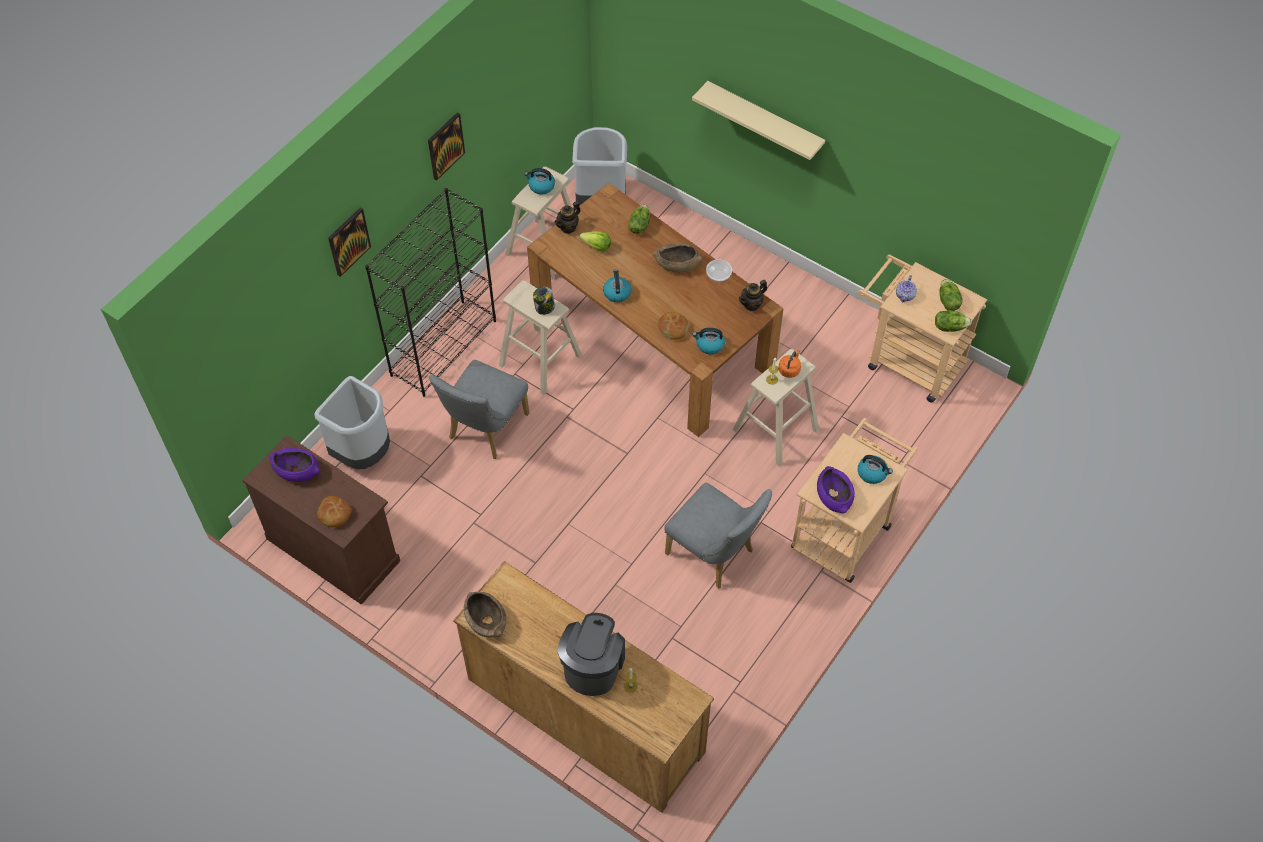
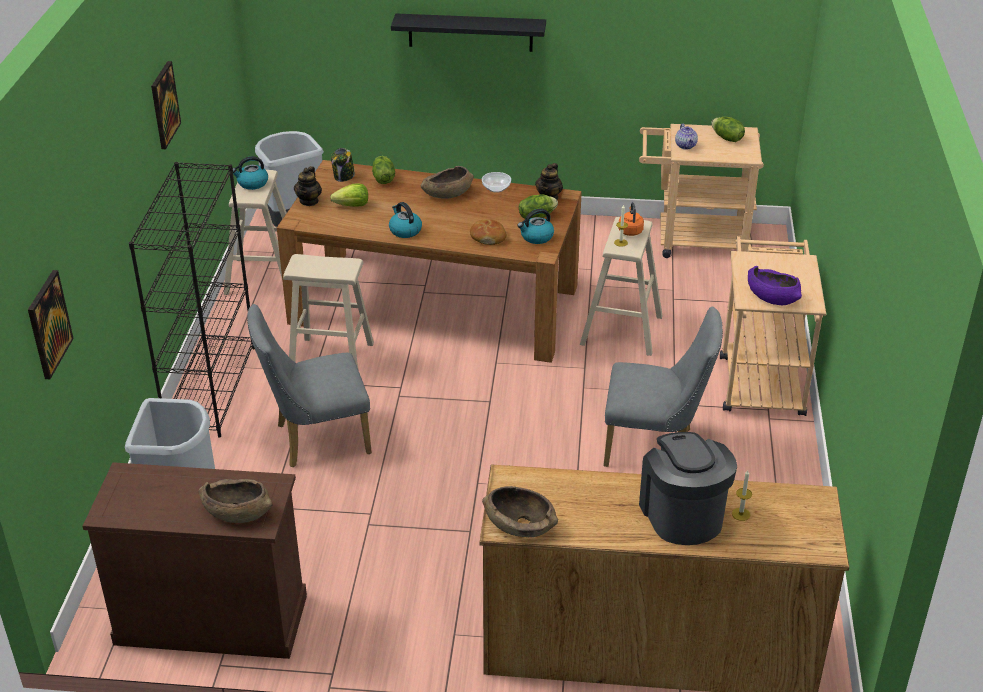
camera: 30 degrees left, 20 degrees down
purple bowl [269,448,320,482] -> none
bread [317,496,351,527] -> brown bowl [198,479,273,523]
picture [328,208,371,277] -> picture moved to [28,270,74,379]
grey chair [429,360,529,459] -> grey chair turned 75 degrees clockwise [247,304,372,467]
jar [533,287,555,315] -> jar moved to [331,148,355,182]
beige shelf [692,81,825,160] -> black shelf [391,14,546,52]
kettle [858,455,893,484] -> none
lettuce [935,310,972,332] -> lettuce moved to [519,195,558,218]

